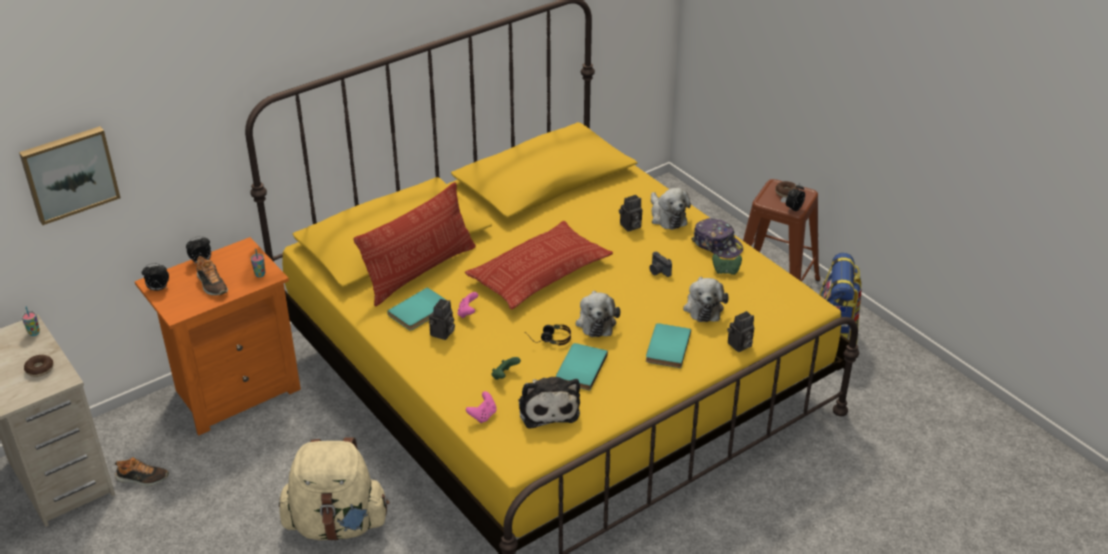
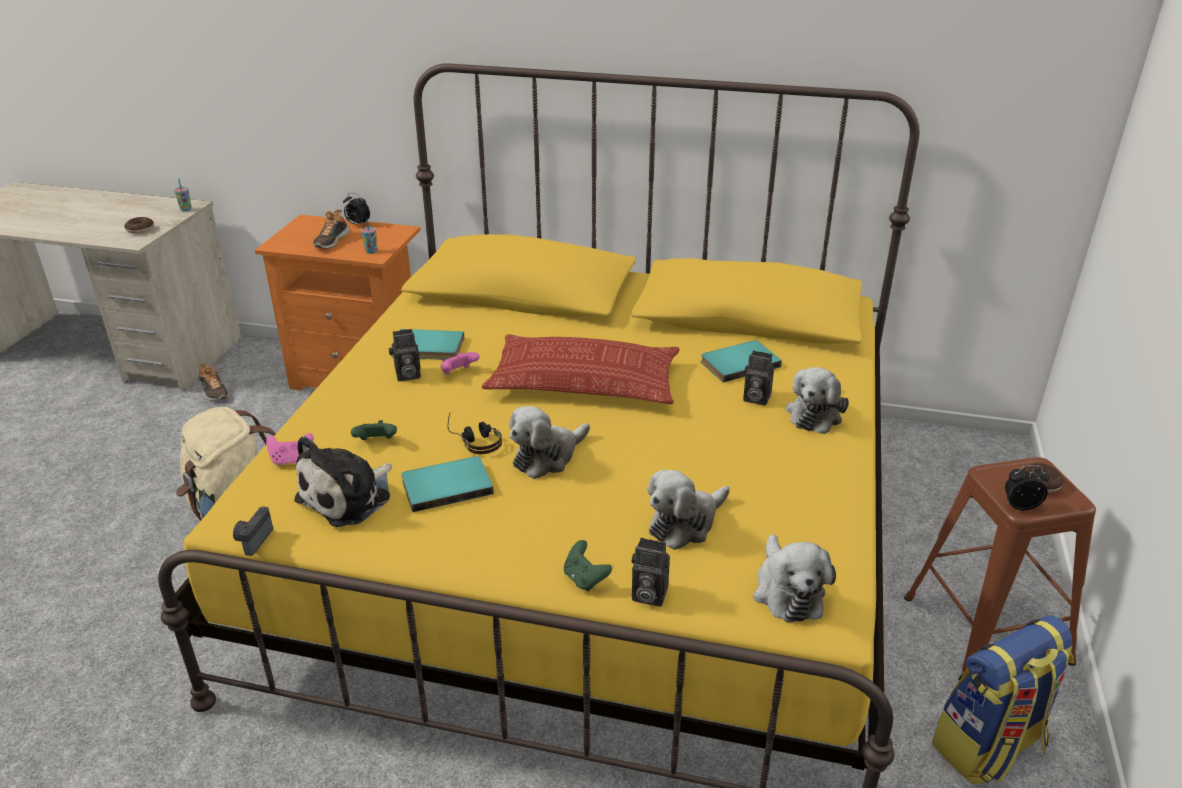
camera: 50 degrees right, 5 degrees down
picture [19,126,120,225] -> none
alarm clock [142,263,169,291] -> none
pillow [354,182,476,306] -> none
turquoise book [646,323,691,368] -> turquoise book moved to [701,340,782,382]
camera [649,252,672,277] -> camera moved to [233,506,273,556]
cap [691,218,743,258] -> none
green game controller [712,254,742,275] -> green game controller moved to [564,540,612,591]
none -> plush toy [753,534,836,623]

